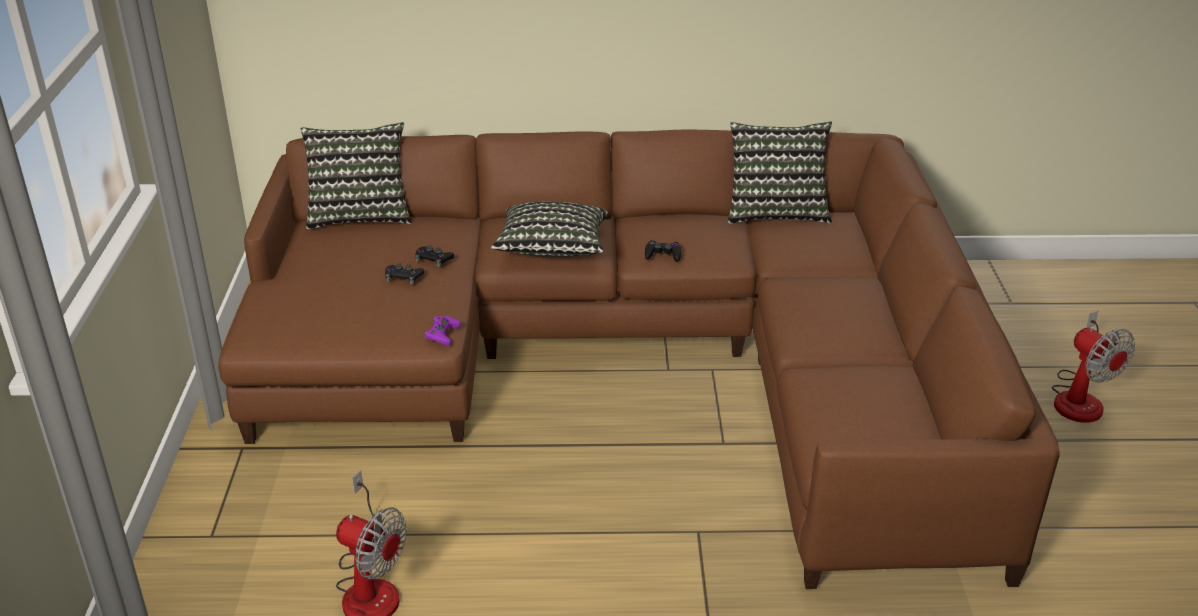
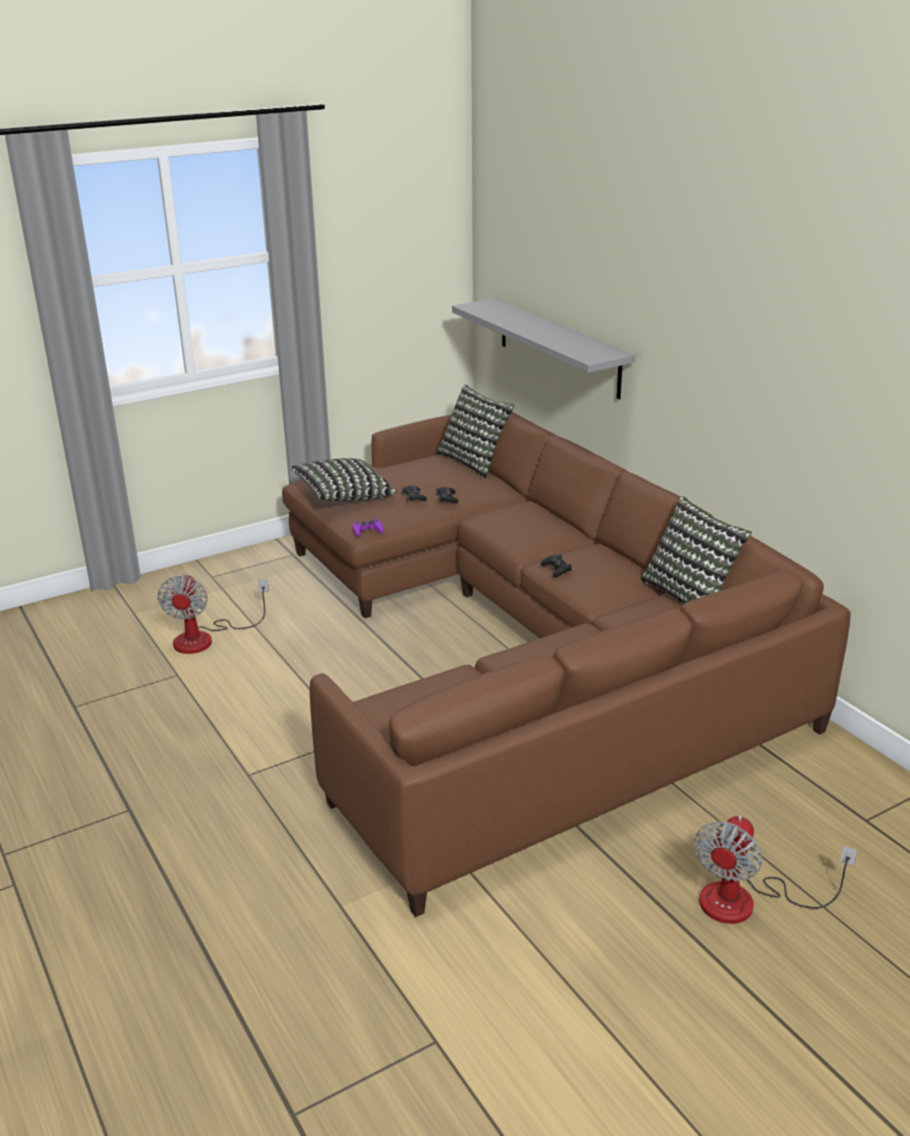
camera: 60 degrees right, 5 degrees down
pillow [491,201,608,257] -> pillow moved to [290,458,397,501]
none -> grey shelf [452,298,635,399]

